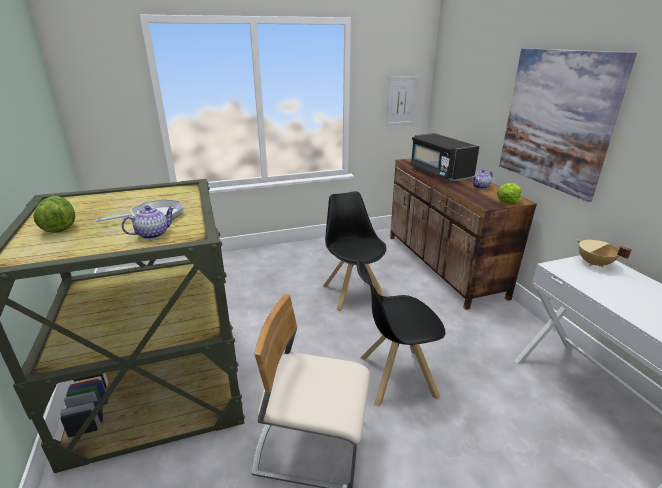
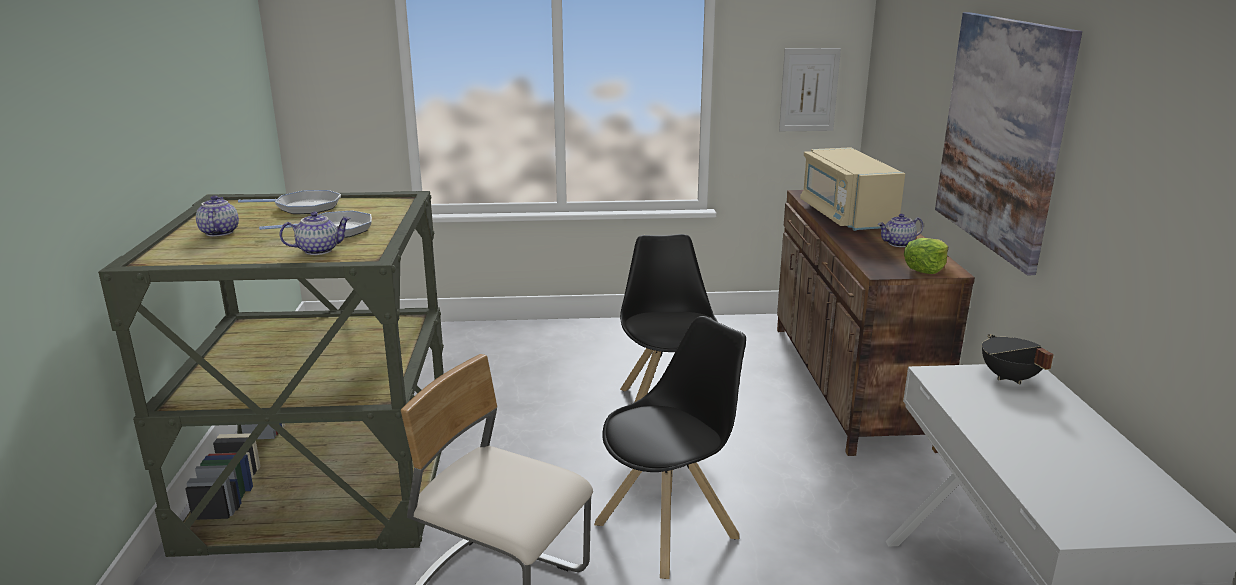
camera: 15 degrees right, 5 degrees down
lettuce [33,196,75,233] -> teapot [196,195,239,237]
black chair [356,260,445,406] -> black chair turned 135 degrees clockwise [594,316,746,579]
black microwave [410,133,479,181] -> beige microwave [800,147,905,231]
beige cooking pot [577,239,632,268] -> black cooking pot [982,334,1054,384]
none -> frying pan [238,190,341,214]

